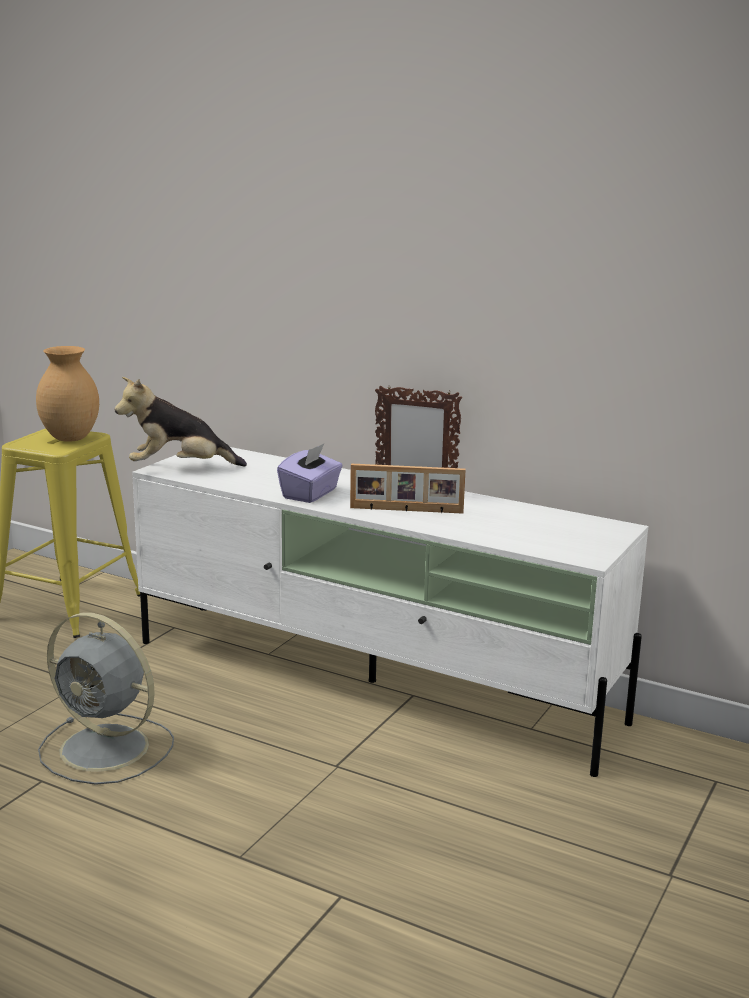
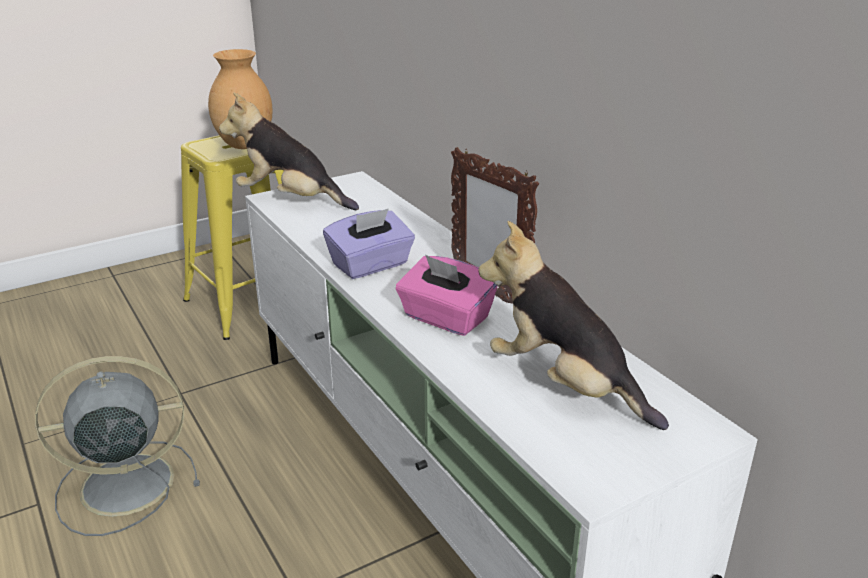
camera: 30 degrees right, 10 degrees up
grey fan [38,612,174,785] -> grey fan turned 105 degrees clockwise [35,356,200,536]
picture frame [350,464,466,514] -> pink tissue box [396,255,498,336]
none -> plush toy [478,221,669,430]

